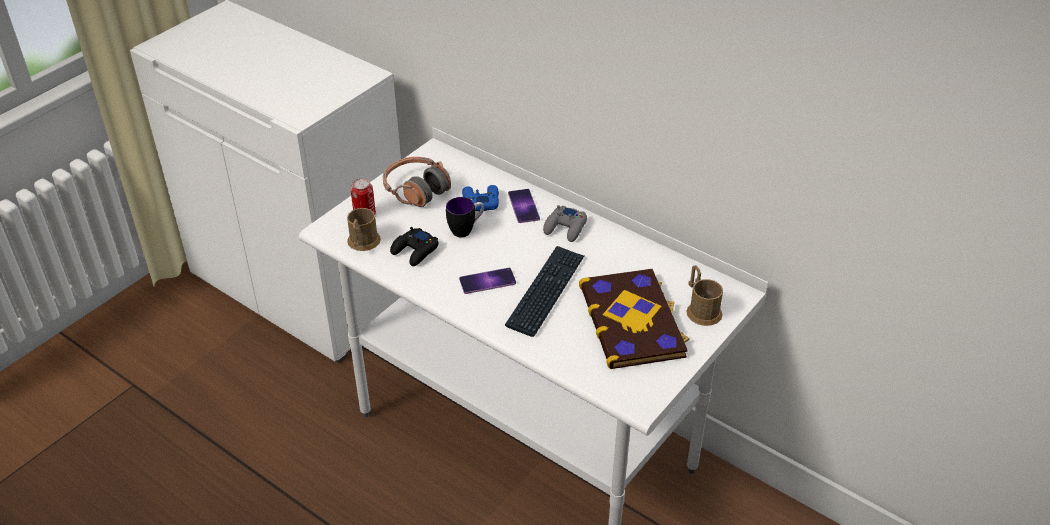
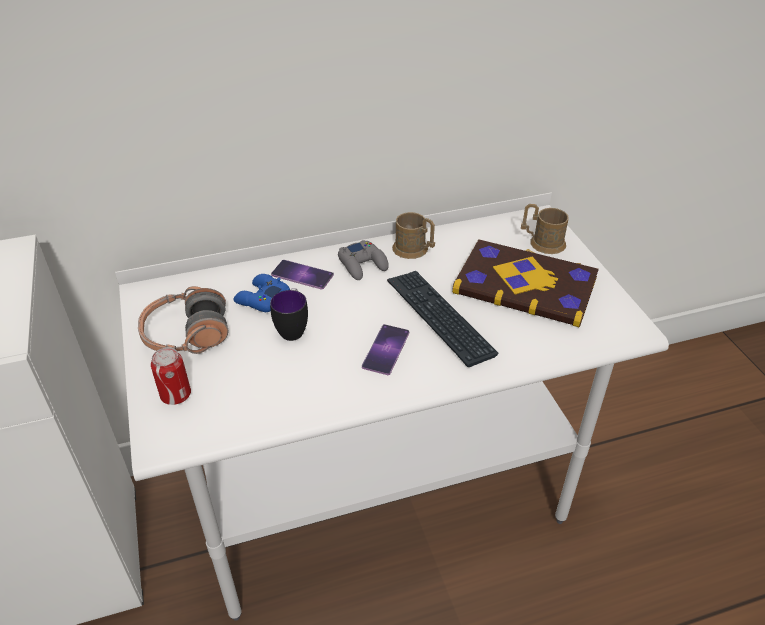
camera: 55 degrees left, 0 degrees up
brown mug [347,208,381,251] -> brown mug moved to [392,212,435,259]
black game controller [390,227,439,266] -> none

